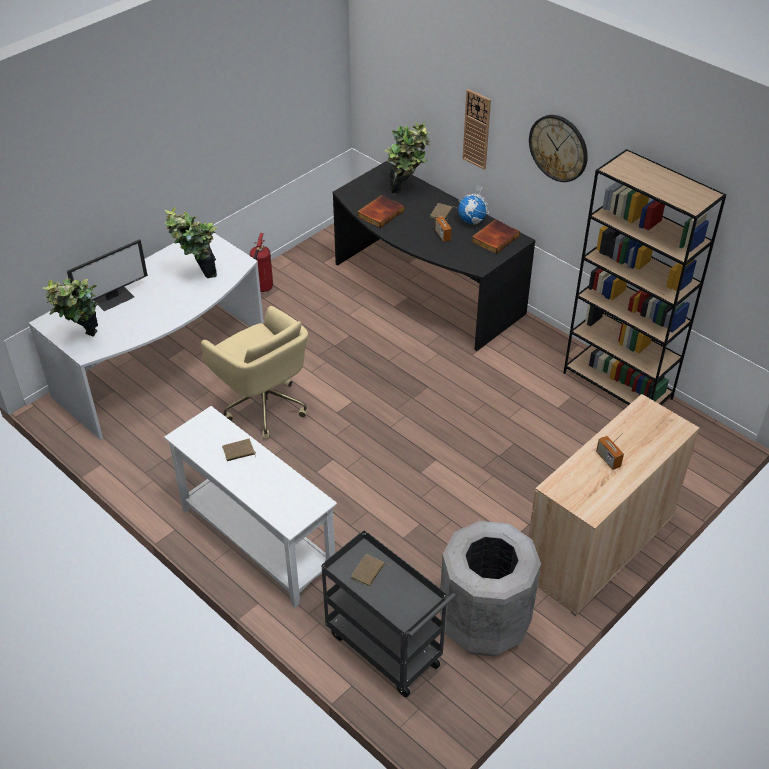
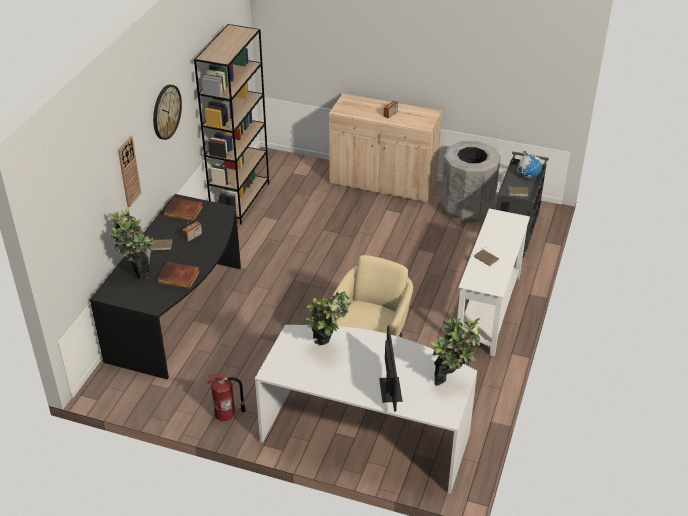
camera: 115 degrees left, 5 degrees down
monitor [67,239,148,311] -> monitor turned 60 degrees clockwise [379,326,403,412]
globe [458,185,489,224] -> globe moved to [517,151,543,179]

